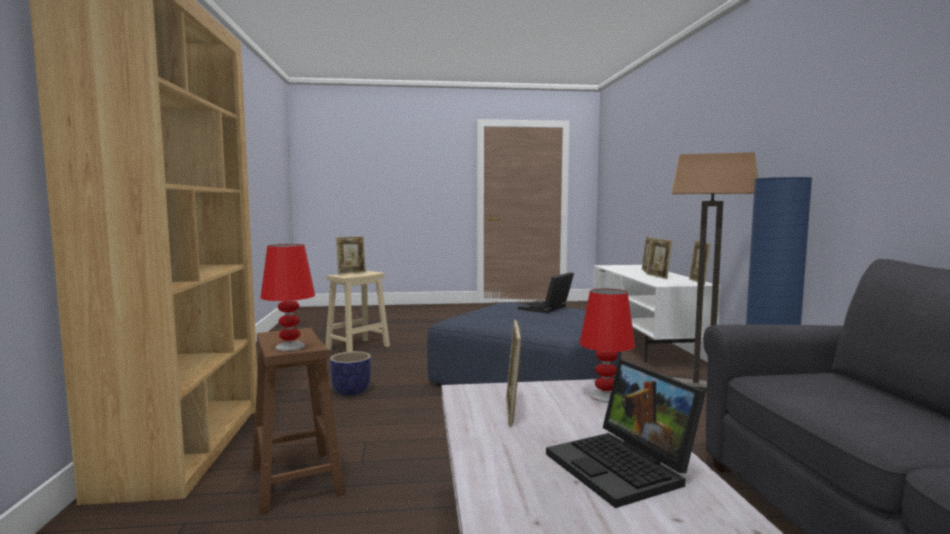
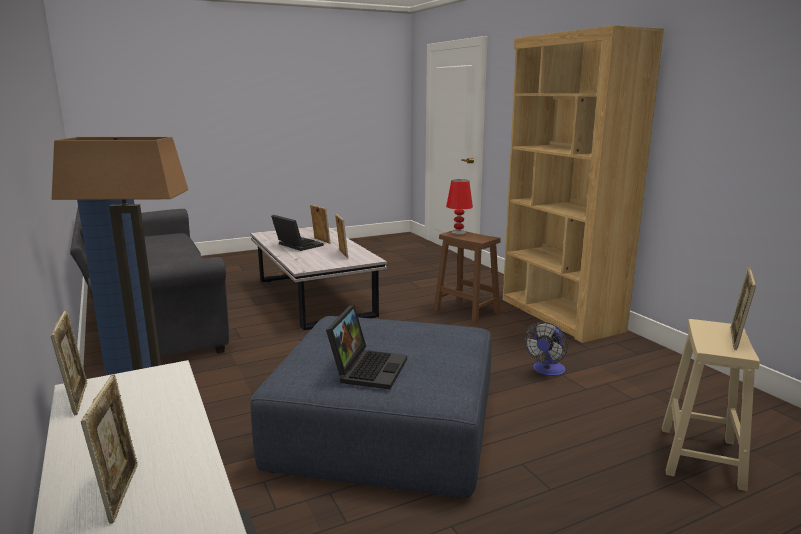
camera: 160 degrees right, 10 degrees up
planter [330,351,371,396] -> fan [524,322,568,376]
red table lamp [580,289,635,403] -> none
picture frame [647,238,672,279] -> picture frame moved to [310,205,331,244]

